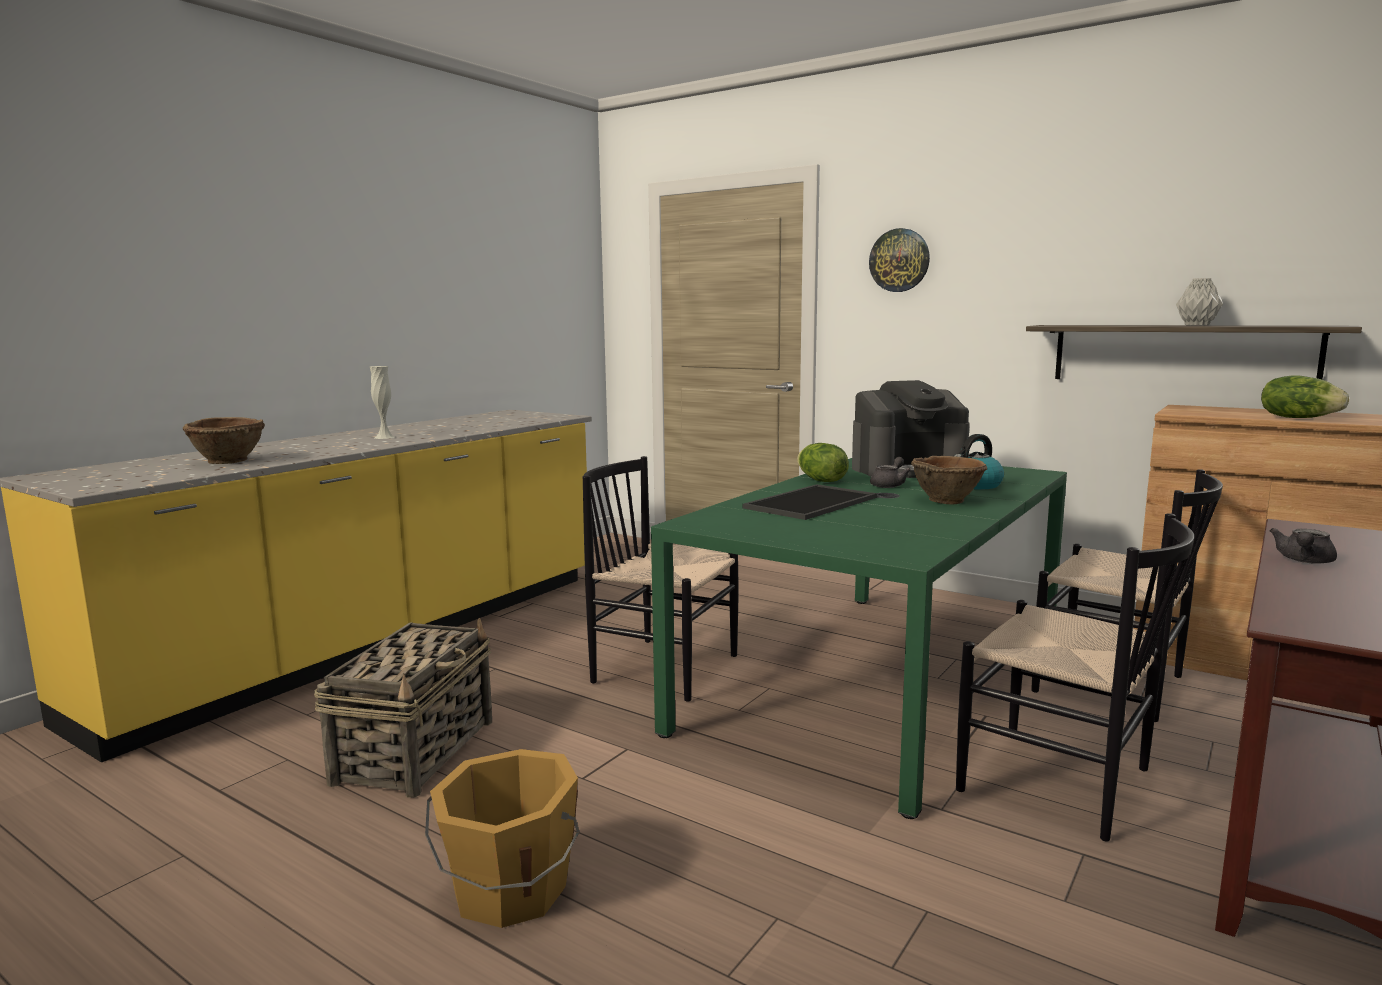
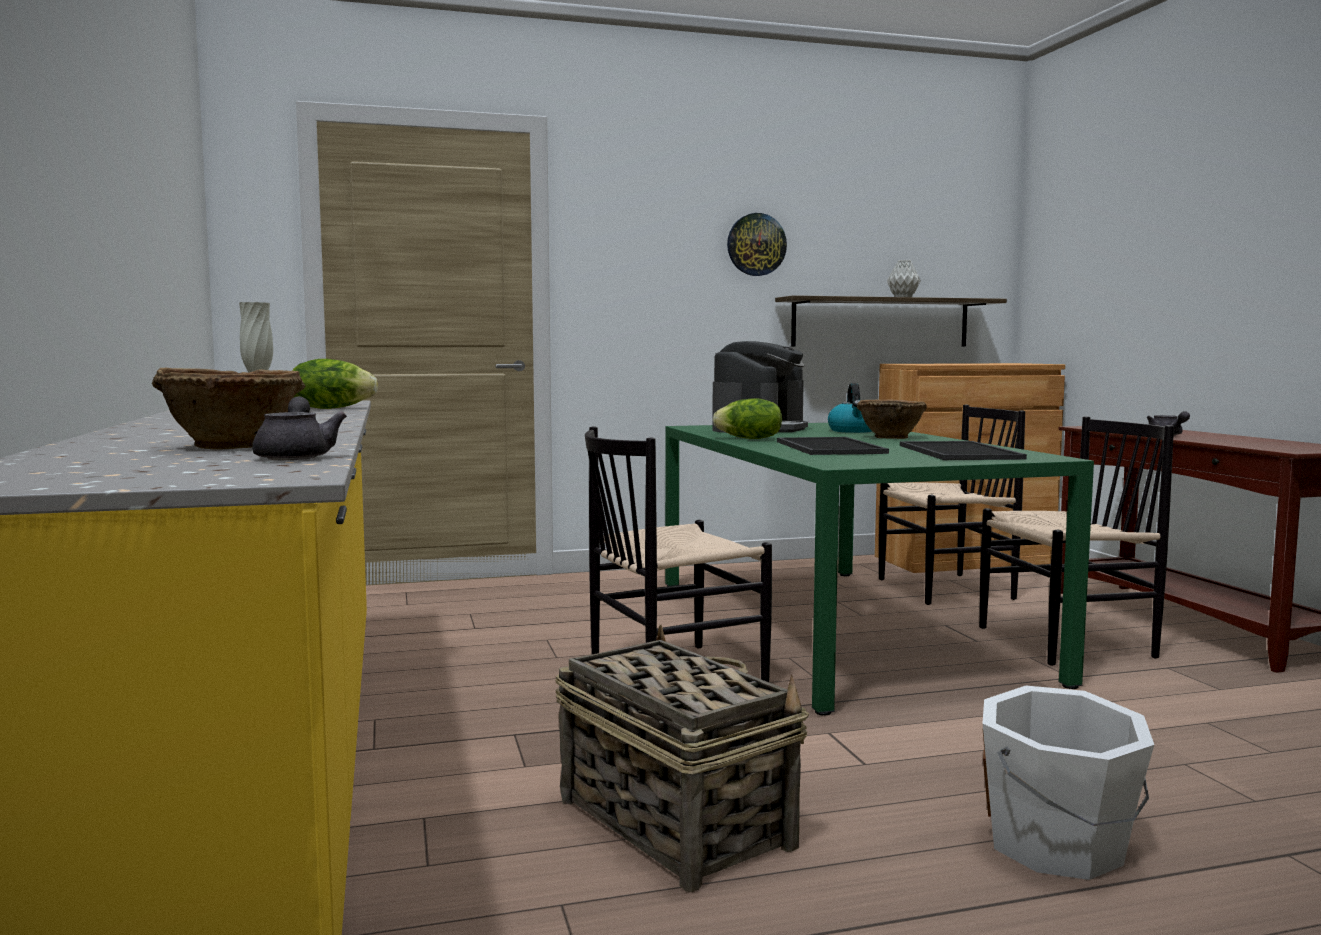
camera: 50 degrees left, 5 degrees down
orange bucket [425,749,580,928] -> white bucket [983,686,1154,880]
wall clock [869,228,930,292] -> wall clock moved to [727,213,787,276]
grey teapot [870,457,911,488] -> grey teapot moved to [252,396,347,460]
lettuce [1261,375,1349,418] -> lettuce moved to [292,359,378,409]
none -> tray [900,441,1027,460]

